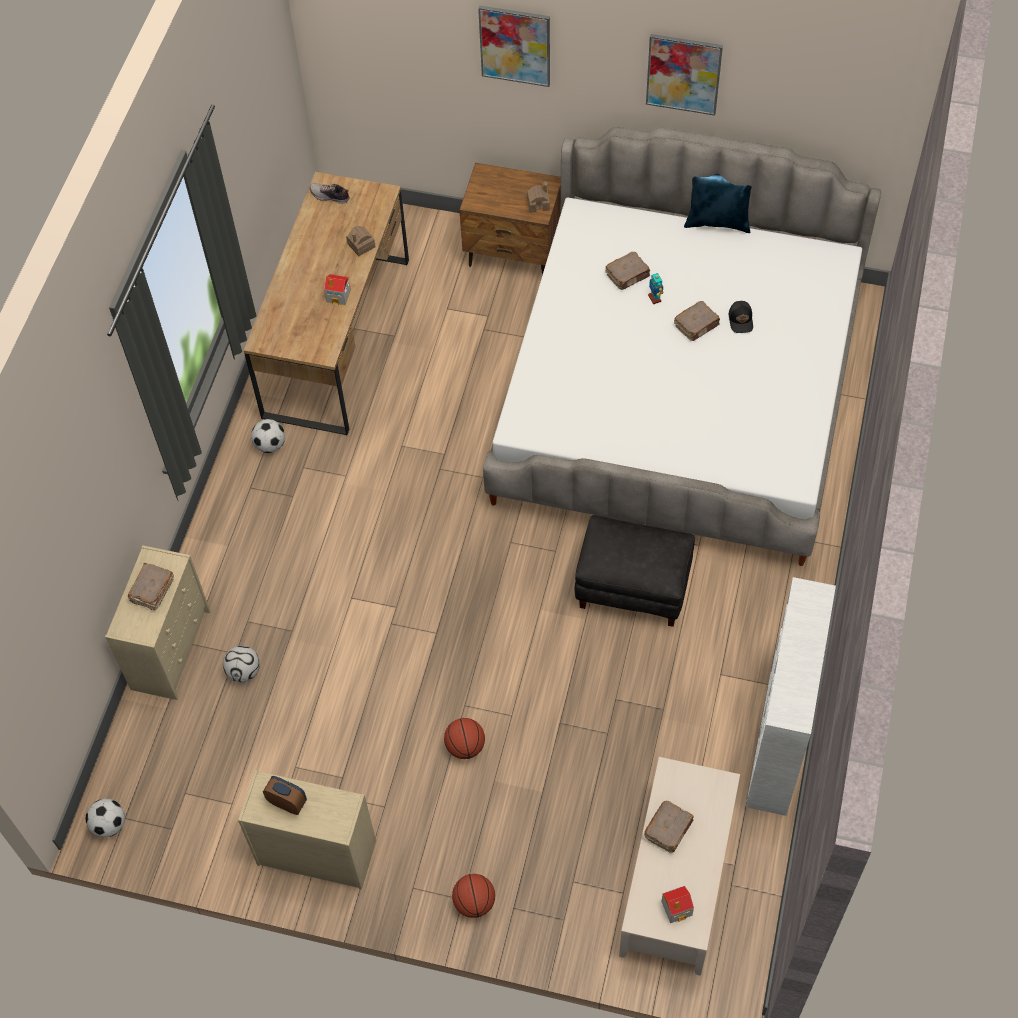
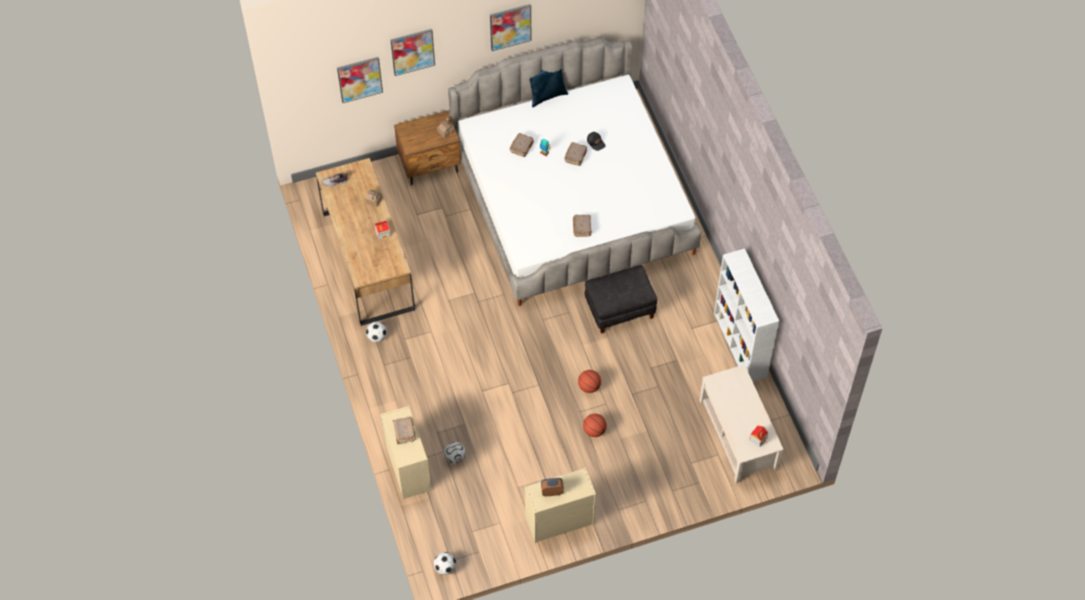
camera: 35 degrees left, 0 degrees up
basketball [452,874,495,918] -> basketball moved to [578,370,601,393]
brown book [644,801,694,852] -> brown book moved to [573,215,592,237]
none -> picture [337,57,383,103]

